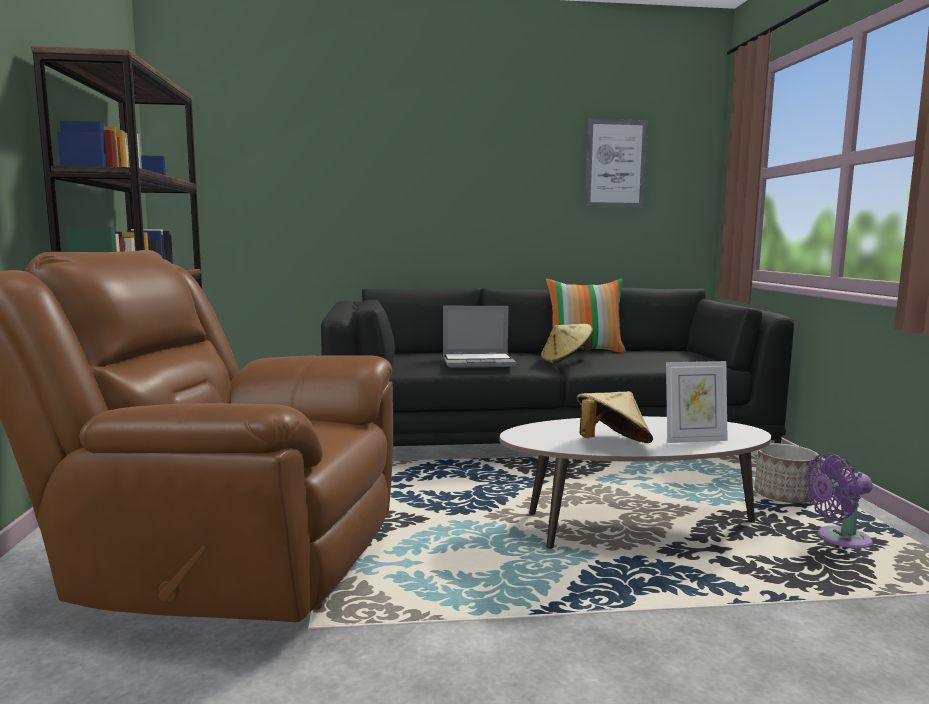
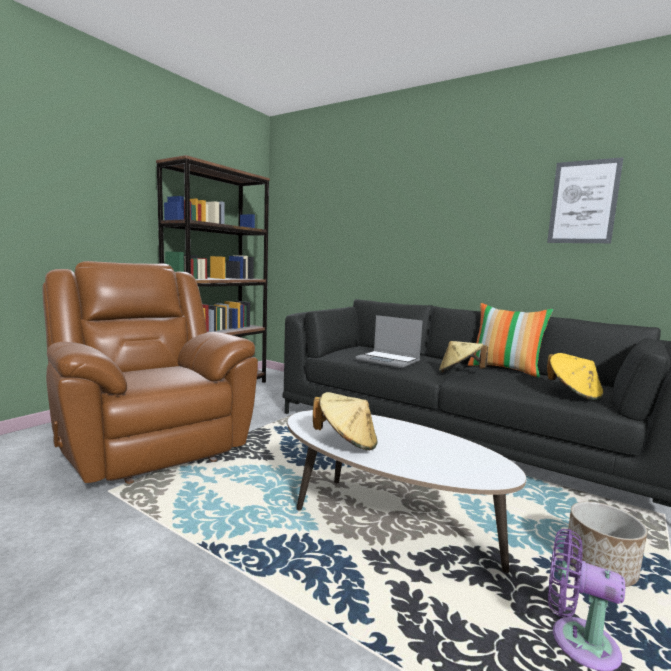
camera: 40 degrees right, 0 degrees up
picture frame [666,361,728,443] -> none
none -> yellow hat [547,353,603,400]

